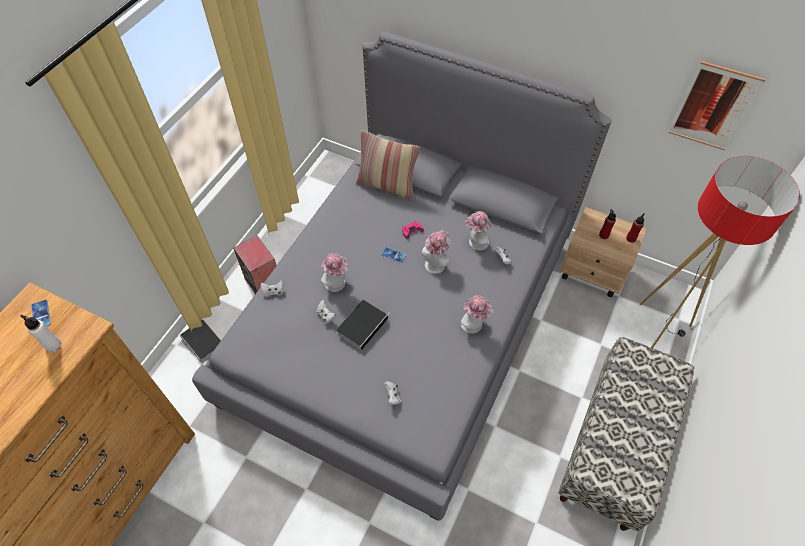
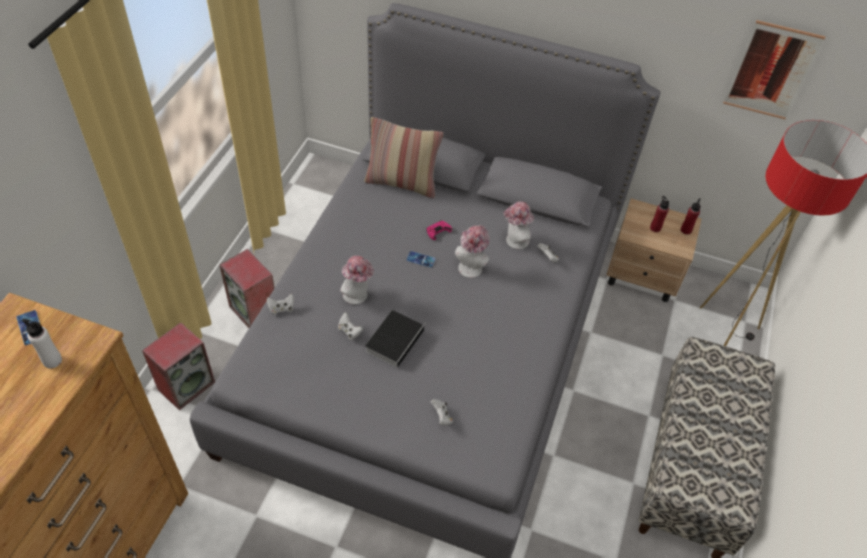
camera: 10 degrees left, 5 degrees down
book [180,319,221,364] -> speaker [142,322,215,411]
hat [461,295,493,334] -> none

